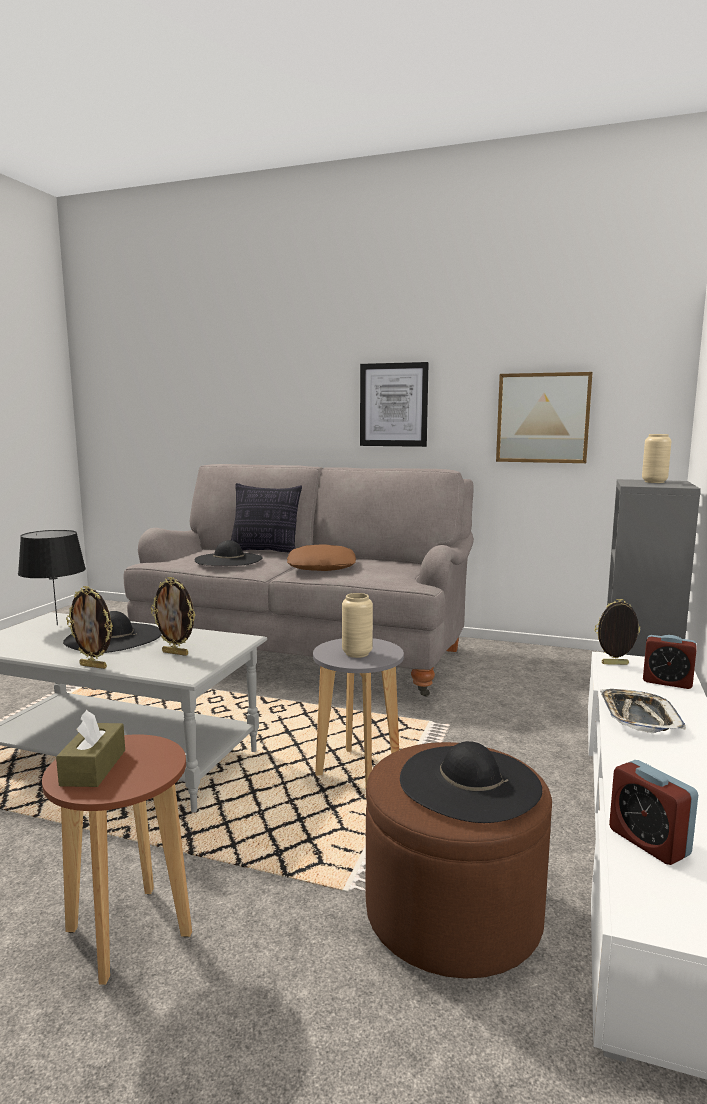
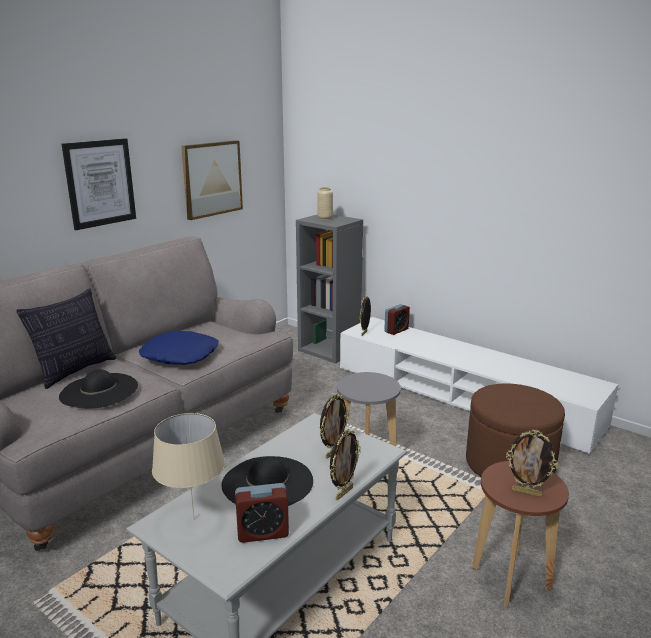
camera: 70 degrees left, 10 degrees up
black table lamp [18,530,86,625] -> beige table lamp [152,413,225,519]
brown tissue box [56,710,125,787] -> picture frame [506,430,558,497]
brown pillow [287,544,356,571] -> blue pillow [139,331,219,365]
beige vase [342,593,373,658] -> none
black hat [400,741,542,823] -> none
tray [600,689,686,733] -> none
alarm clock [609,760,698,865] -> alarm clock moved to [235,483,289,543]

